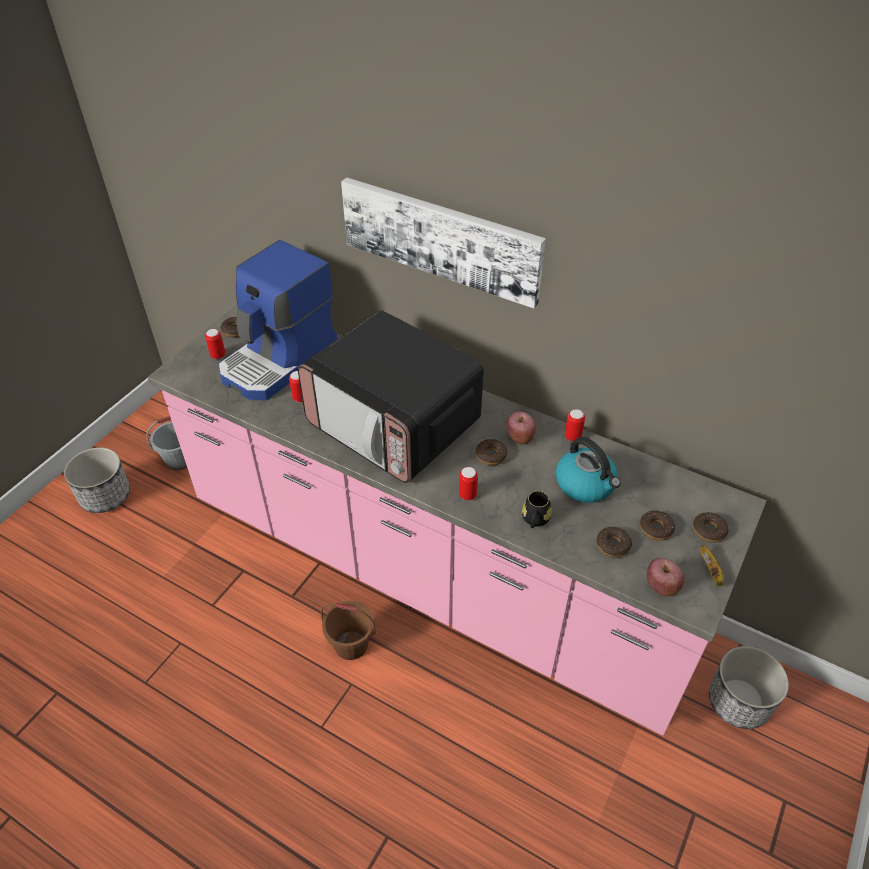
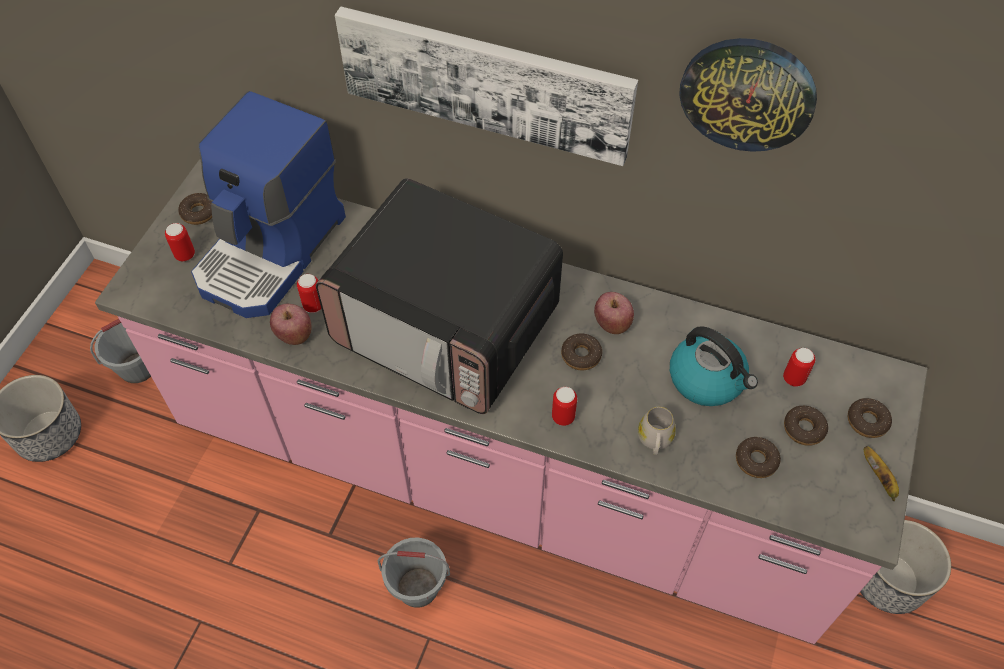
camera: 10 degrees left, 10 degrees up
brown bucket [320,601,376,660] -> grey bucket [378,537,450,608]
black mug [522,491,552,528] -> white mug [638,407,676,455]
can [565,409,585,442] -> can moved to [783,348,815,387]
apple [647,558,684,596] -> apple moved to [270,304,311,345]
none -> wall clock [679,38,817,152]

